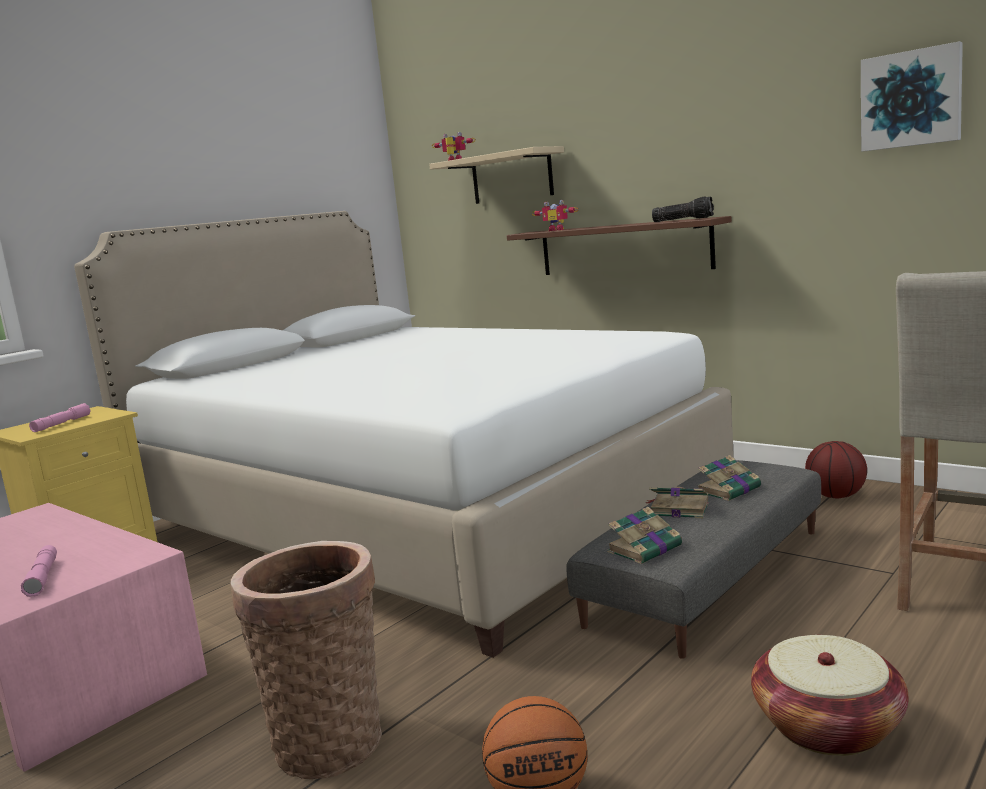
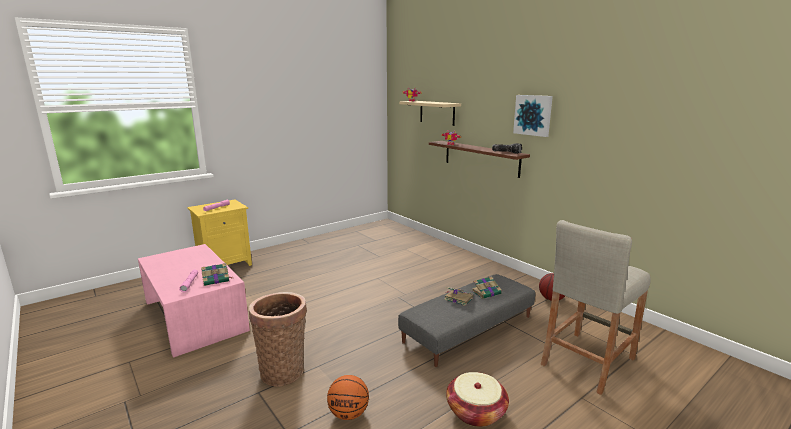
camera: 10 degrees right, 5 degrees up
white bed [74,211,734,658] -> none
book [607,507,682,564] -> book moved to [201,263,232,286]
picture [861,41,963,152] -> picture moved to [513,95,553,137]

